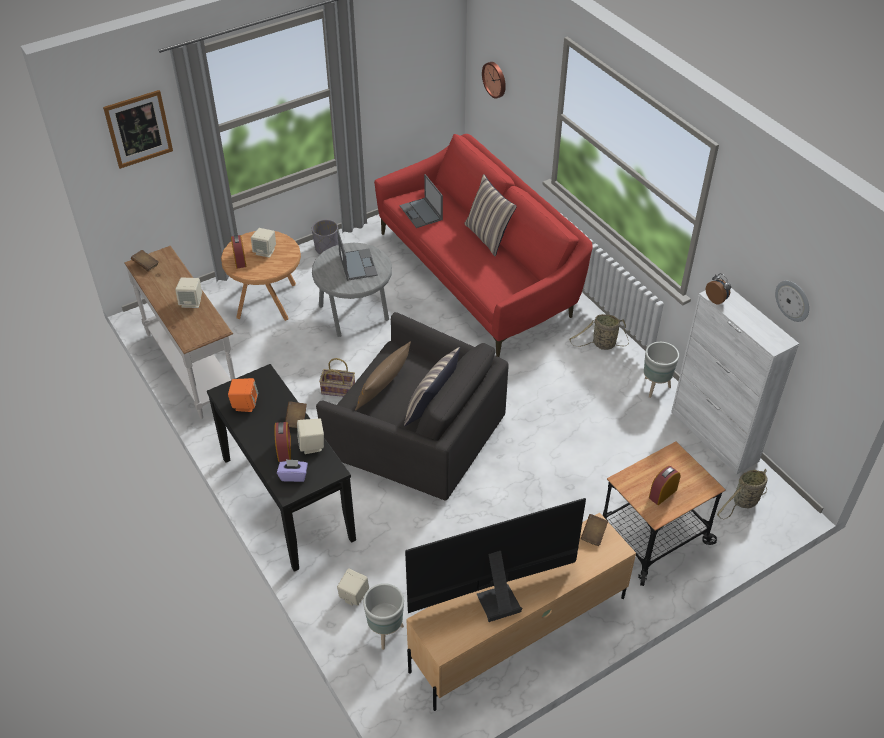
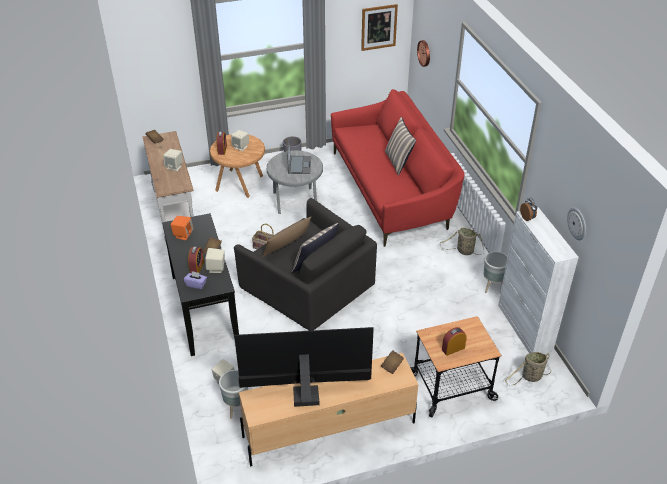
camera: 15 degrees right, 5 degrees down
picture [103,90,173,169] -> picture moved to [361,4,398,51]
laptop [400,174,443,228] -> none

